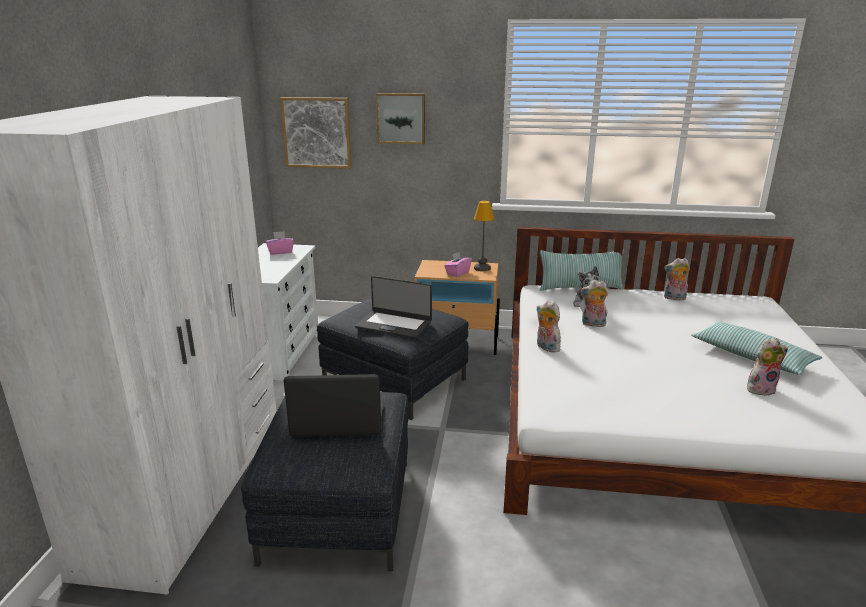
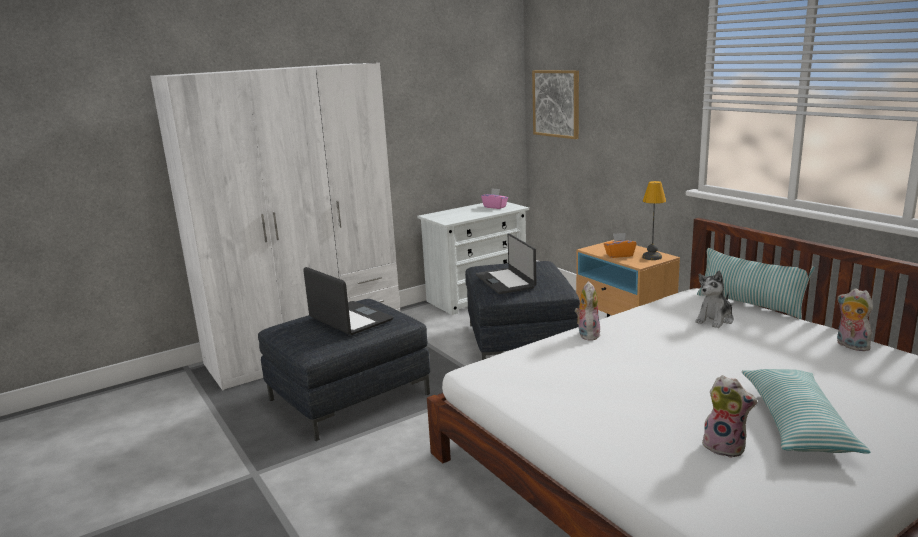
camera: 50 degrees right, 5 degrees down
picture [376,93,425,144] -> none
pink tissue box [444,252,472,277] -> orange tissue box [604,233,637,258]
plush toy [581,281,608,327] -> none

